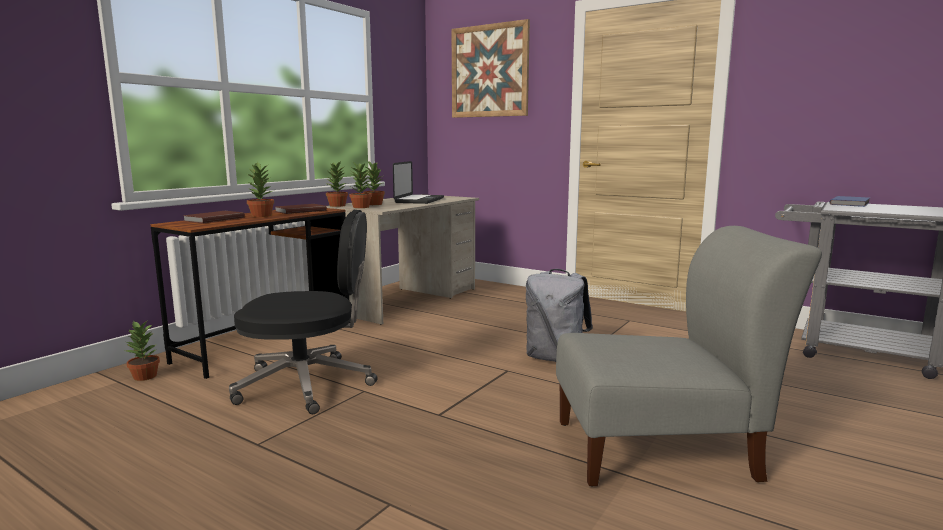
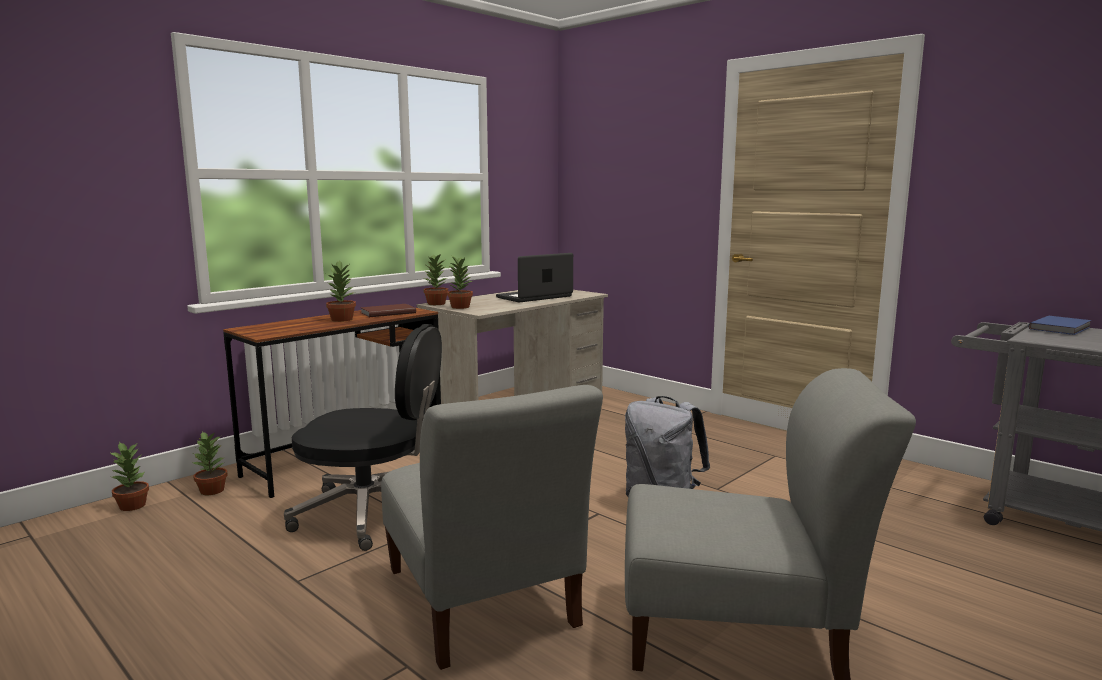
camera: 10 degrees right, 0 degrees up
brown book [183,211,245,223] -> none
potted plant [363,160,385,205] -> potted plant moved to [109,442,149,511]
laptop [393,161,444,204] -> laptop turned 150 degrees counterclockwise [496,253,573,302]
picture [451,19,530,118] -> none
none -> grey chair [381,385,603,670]

